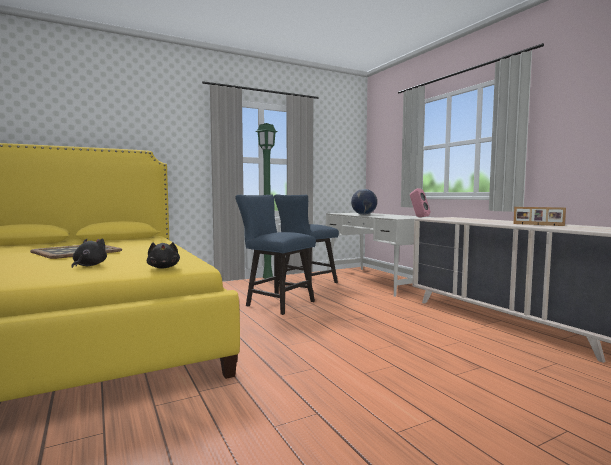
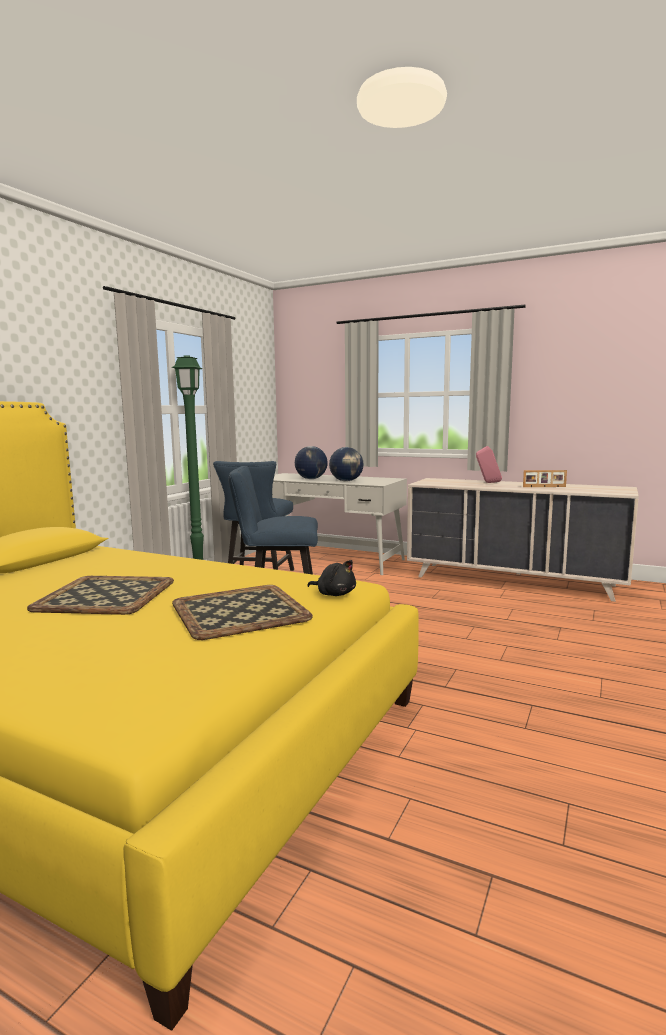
camera: 35 degrees left, 5 degrees up
black plush toy [71,238,107,268] -> tray [172,585,313,640]
pink speaker [410,188,430,217] -> pink speaker moved to [476,446,502,483]
none -> globe [329,447,363,481]

